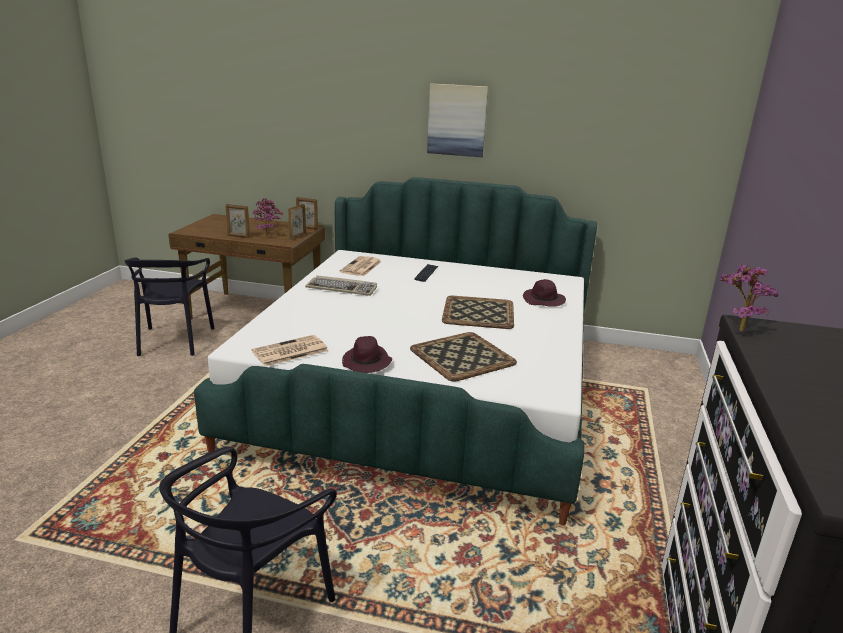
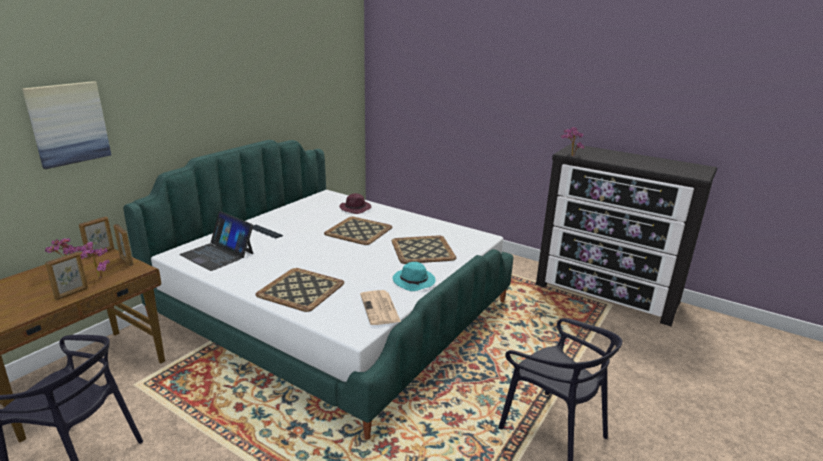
camera: 70 degrees left, 0 degrees up
keyboard [305,275,377,296] -> none
newspaper [340,256,381,276] -> laptop [179,211,253,271]
purple hat [342,336,392,373] -> turquoise hat [393,262,436,291]
picture [427,83,488,157] -> picture moved to [22,81,111,169]
none -> tray [255,268,344,312]

